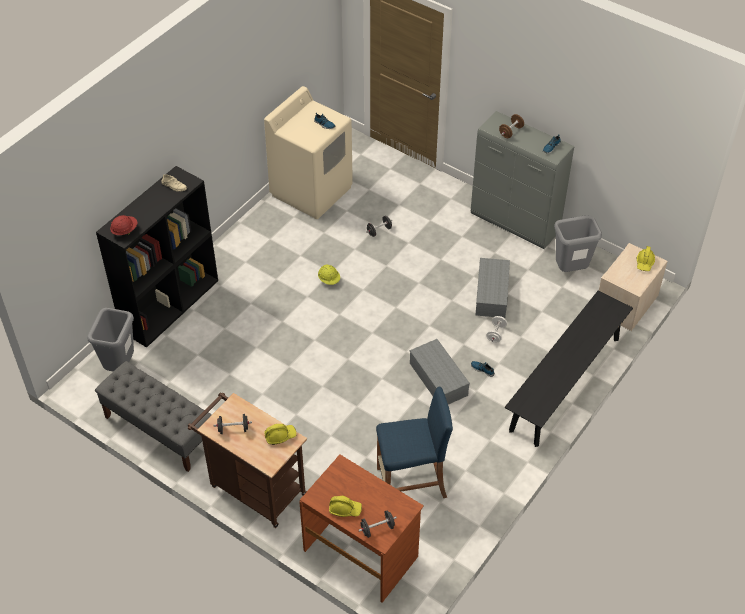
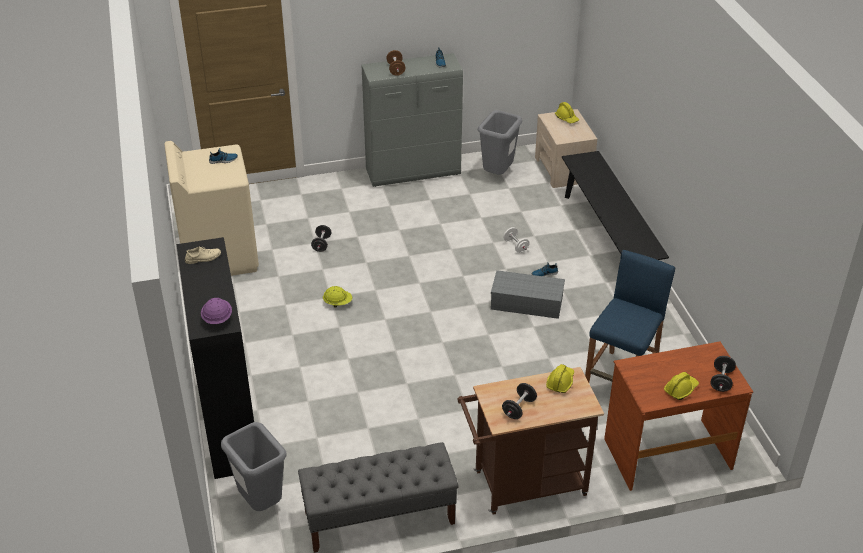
camera: 50 degrees left, 10 degrees down
red hard hat [110,215,137,235] -> purple hard hat [201,298,232,324]
grey storage box [476,258,510,318] -> none

